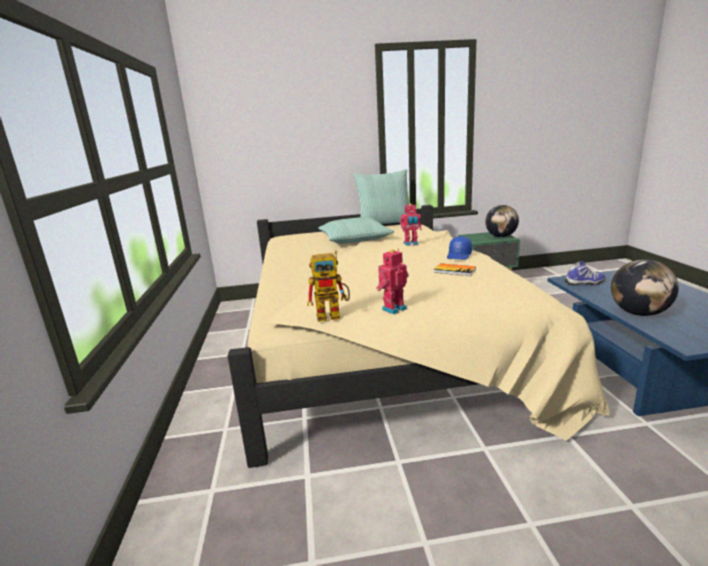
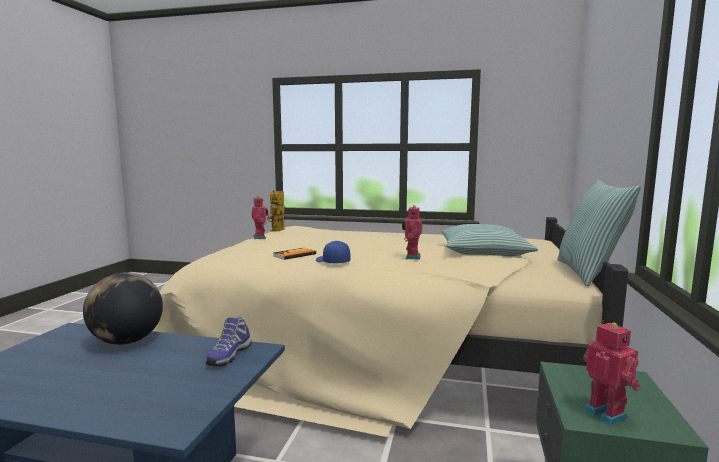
camera: 110 degrees right, 10 degrees down
globe [485,205,519,237] -> toy robot [583,320,641,425]

